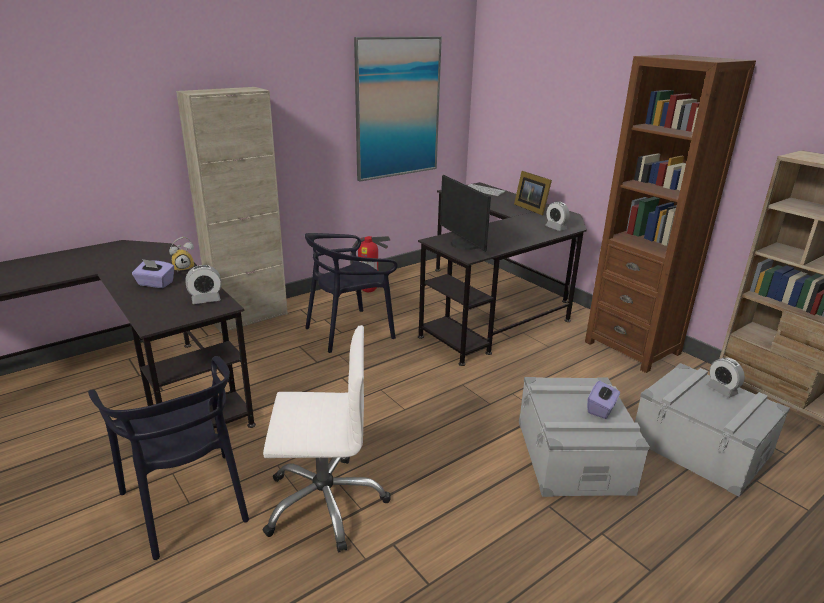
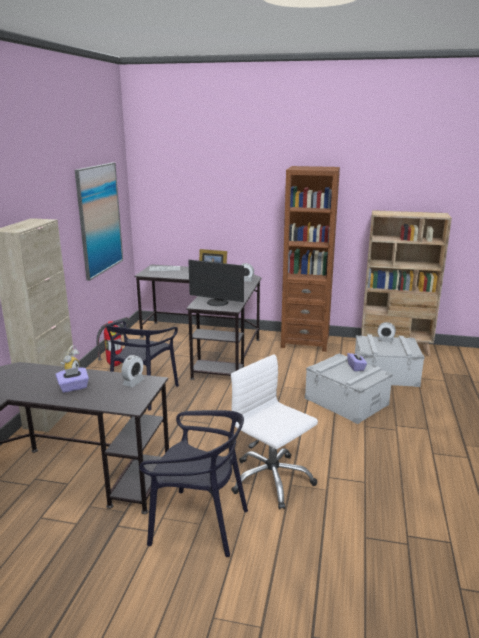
camera: 40 degrees left, 5 degrees down
white office chair [262,325,391,552] -> white office chair turned 90 degrees counterclockwise [231,354,318,510]

